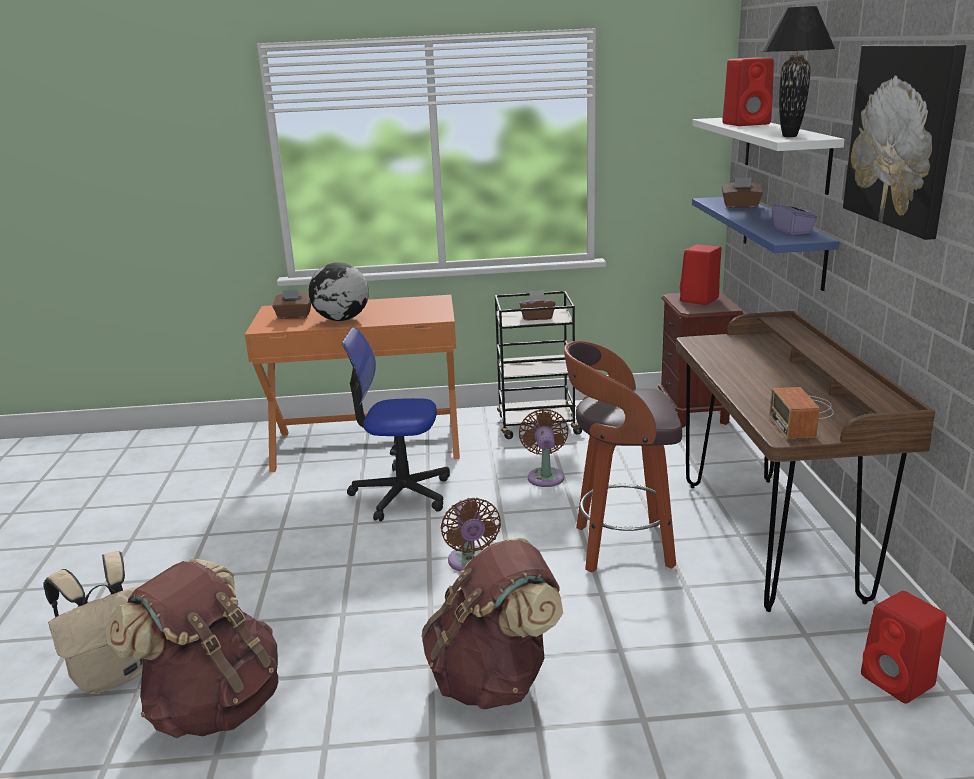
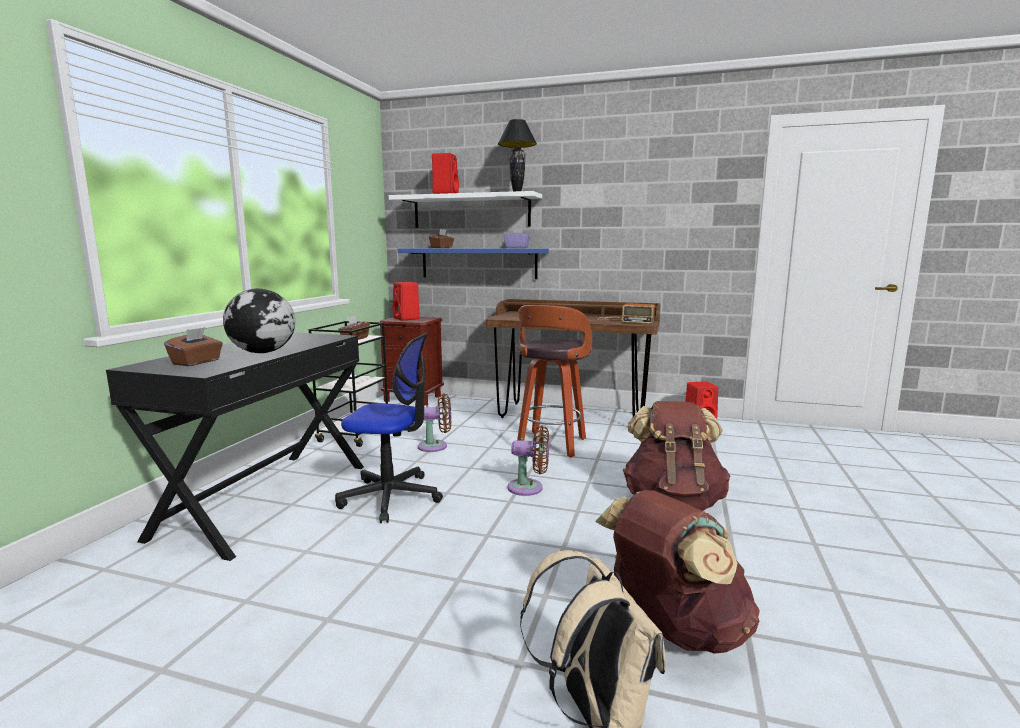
camera: 70 degrees left, 10 degrees down
orange desk [245,295,460,472] -> black desk [106,332,364,561]
office chair [342,327,450,522] -> office chair turned 105 degrees counterclockwise [335,333,443,523]
brown fan [519,409,569,487] -> brown fan turned 150 degrees clockwise [418,393,451,452]
picture [843,45,966,240] -> none

